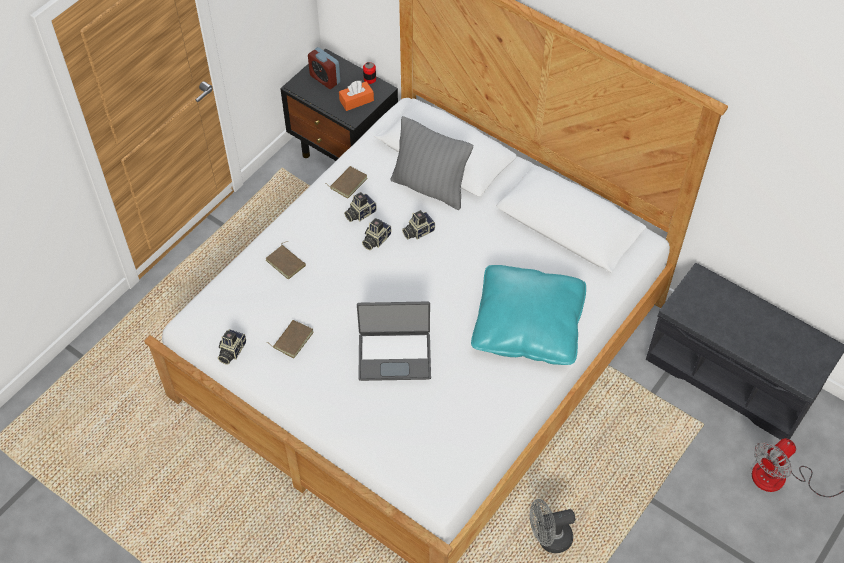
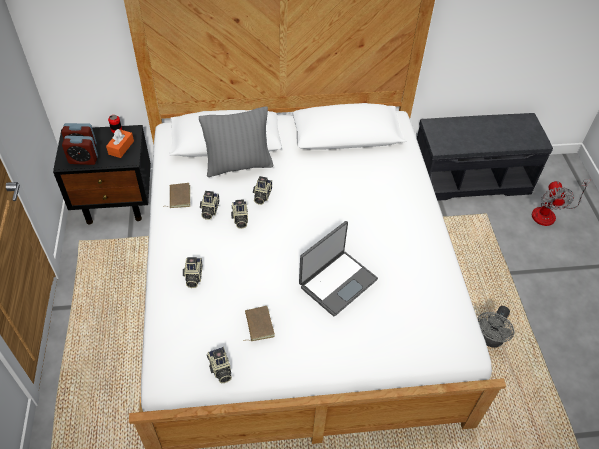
camera: 45 degrees left, 5 degrees down
brown book [266,241,306,279] -> camera [183,257,203,288]
turquoise pillow [471,265,586,365] -> none
none -> alarm clock [62,136,98,165]

